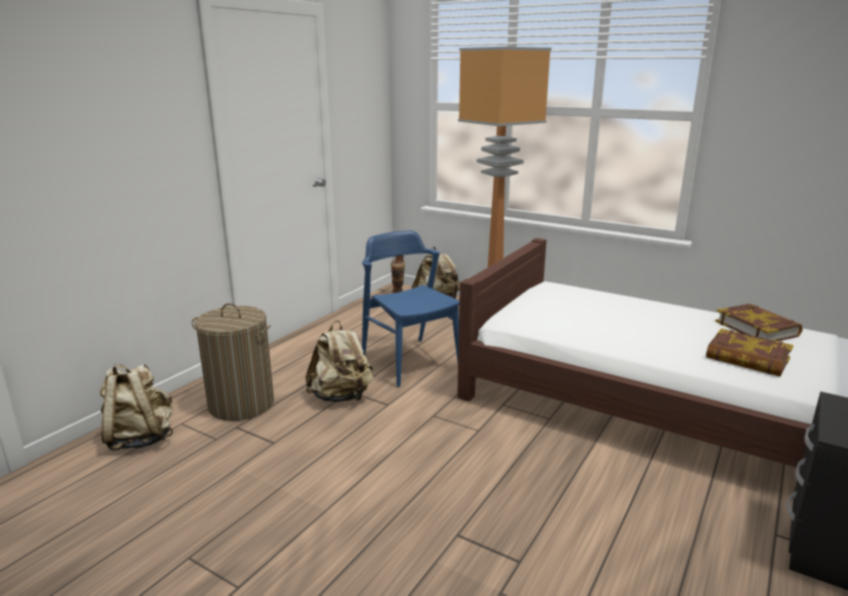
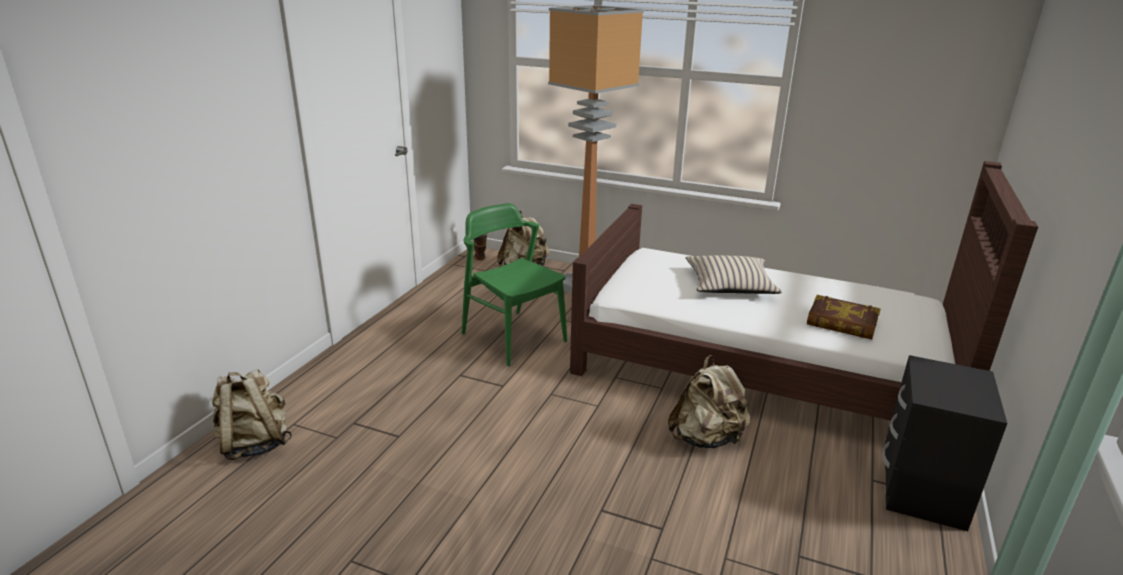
camera: 10 degrees left, 5 degrees up
laundry basket [192,303,274,421] -> none
beige backpack [305,320,373,402] -> beige backpack moved to [668,355,751,448]
blue chair [362,230,460,387] -> green chair [462,203,567,366]
book [715,304,803,341] -> none
none -> beige pillow [685,255,782,294]

